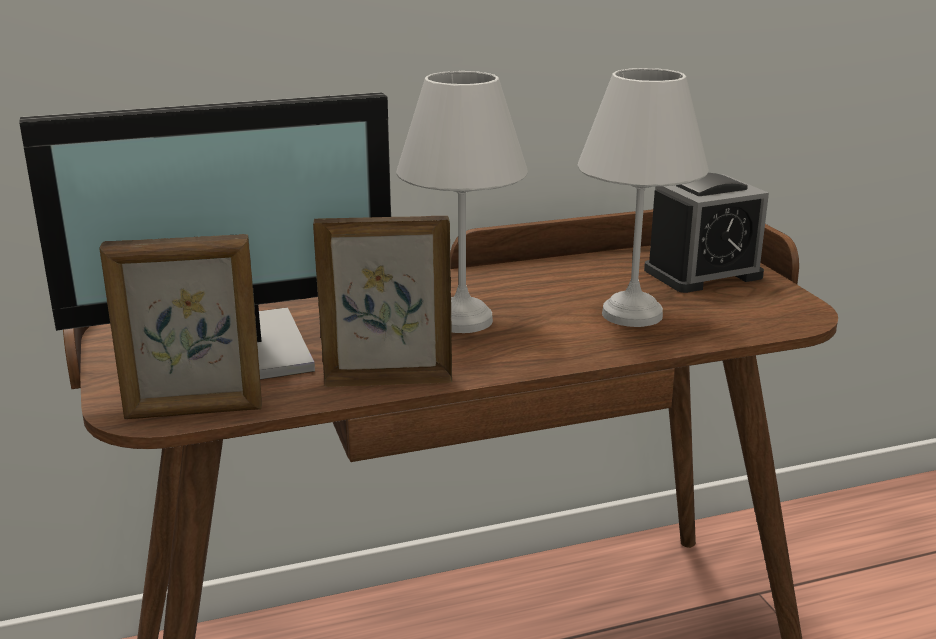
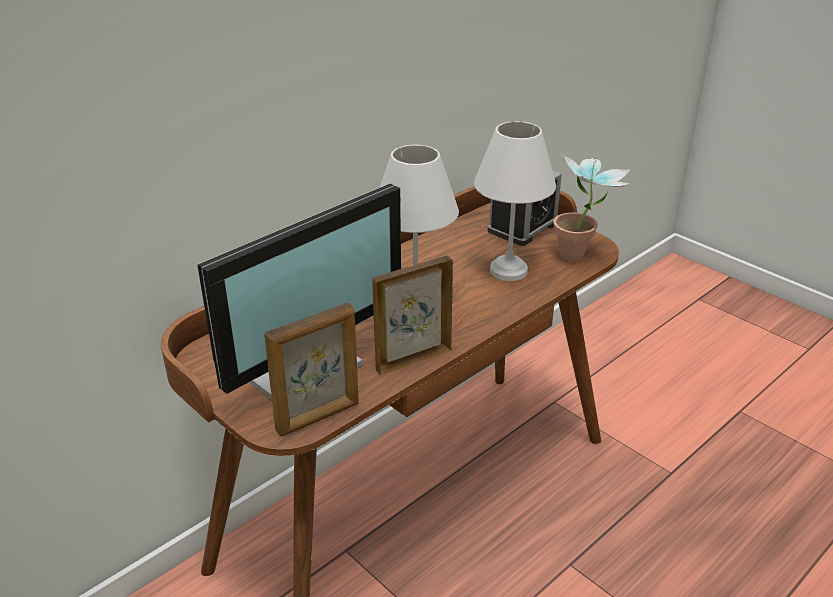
camera: 25 degrees left, 10 degrees up
none -> potted plant [553,153,630,262]

